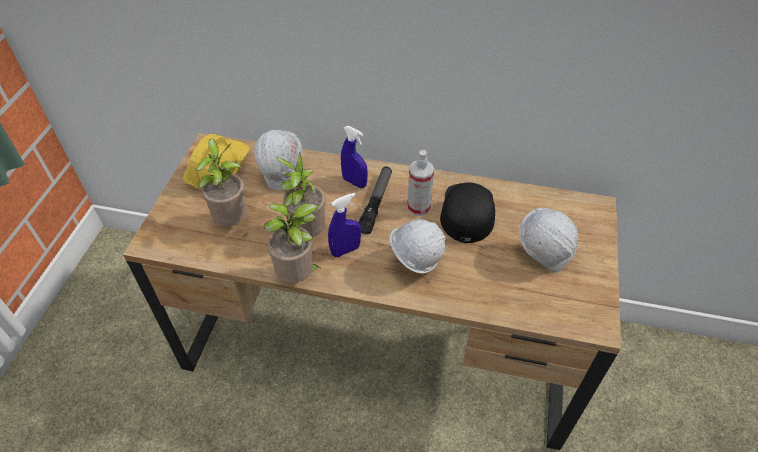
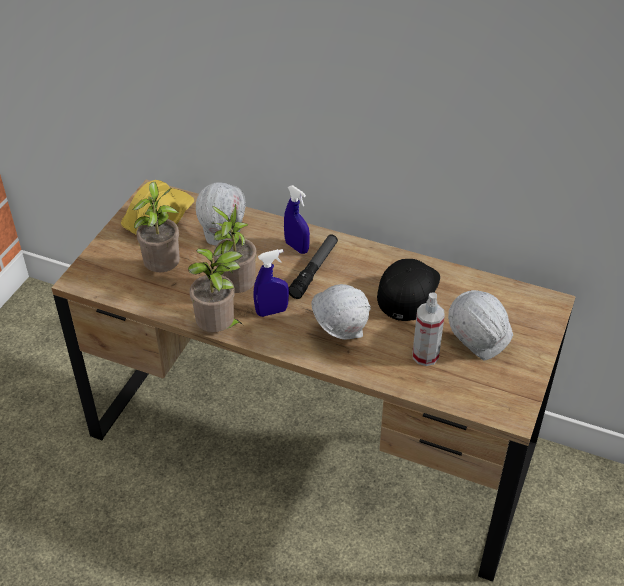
camera: 10 degrees right, 5 degrees down
spray bottle [407,150,434,216] -> spray bottle moved to [413,292,445,366]

